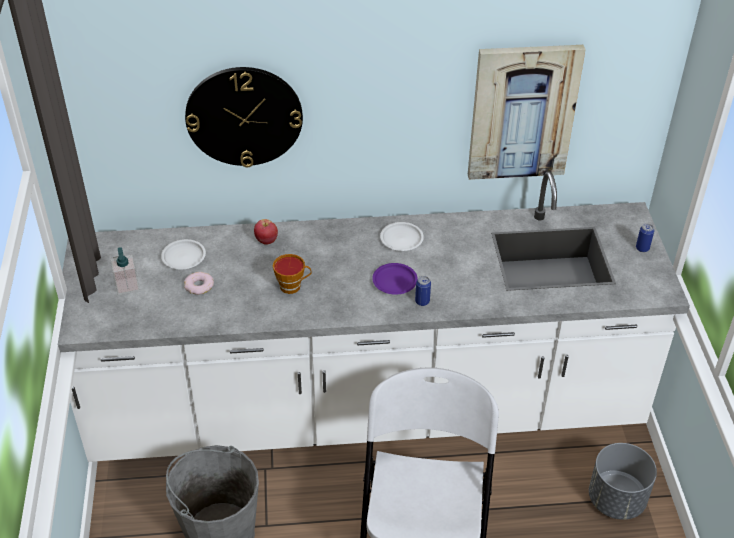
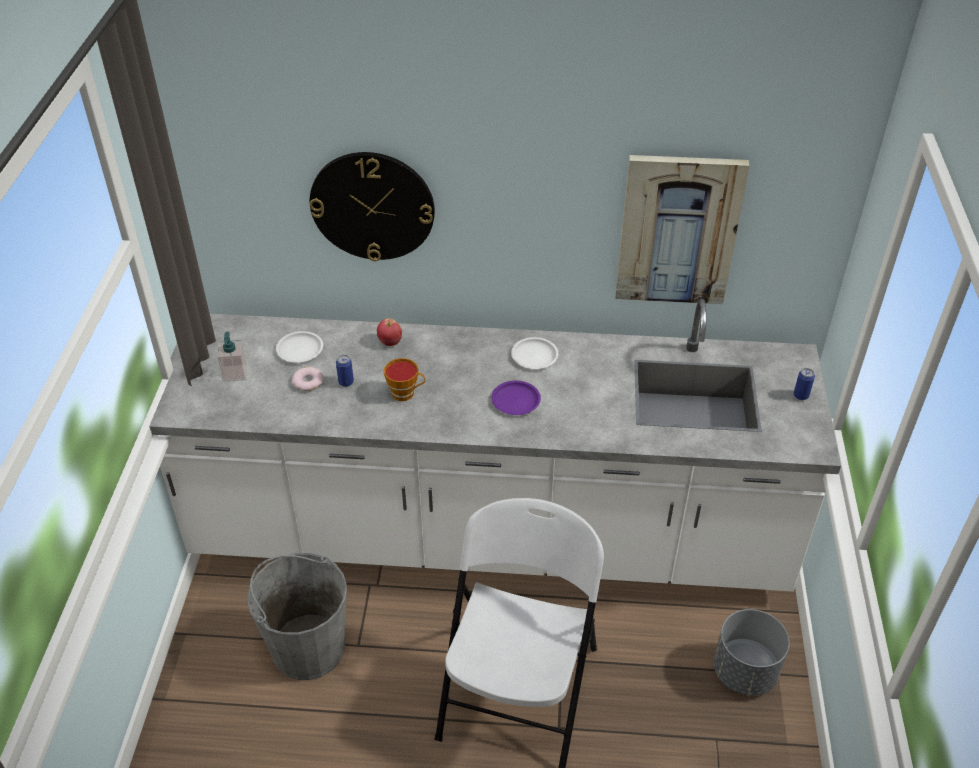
camera: 10 degrees right, 0 degrees up
can [415,276,431,306] -> can moved to [336,354,354,387]

